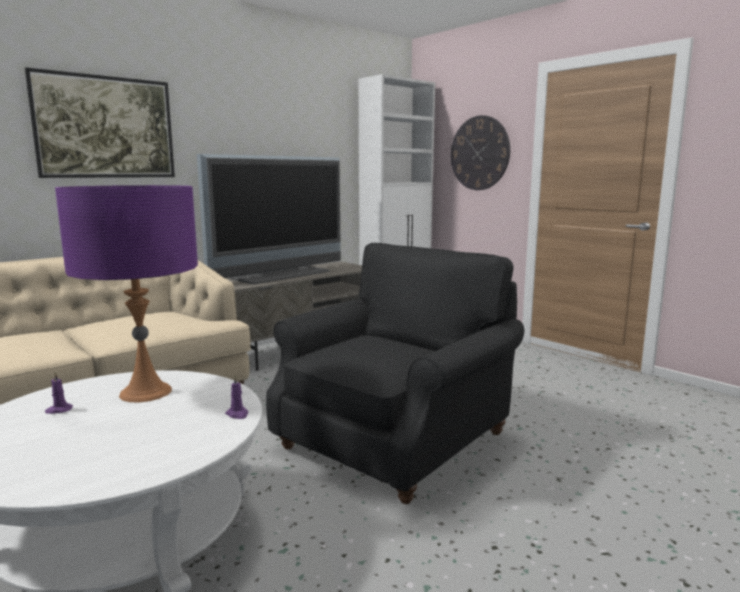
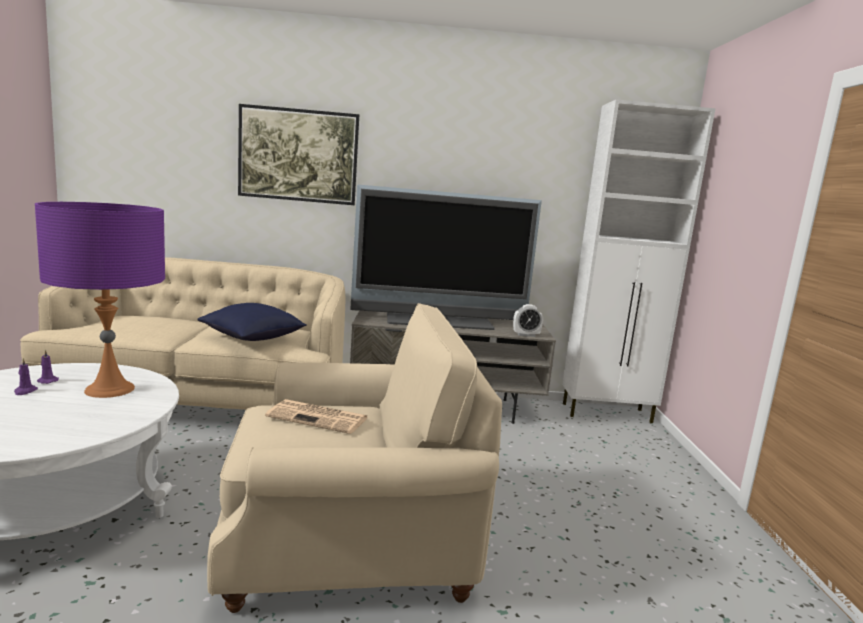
camera: 40 degrees right, 0 degrees up
purple candle [225,376,248,419] -> purple candle moved to [14,358,38,395]
black armchair [266,243,524,504] -> beige armchair [207,303,502,613]
wall clock [451,115,510,190] -> none
none -> blue pillow [197,303,307,341]
none -> newspaper [265,399,368,434]
none -> alarm clock [513,304,543,337]

